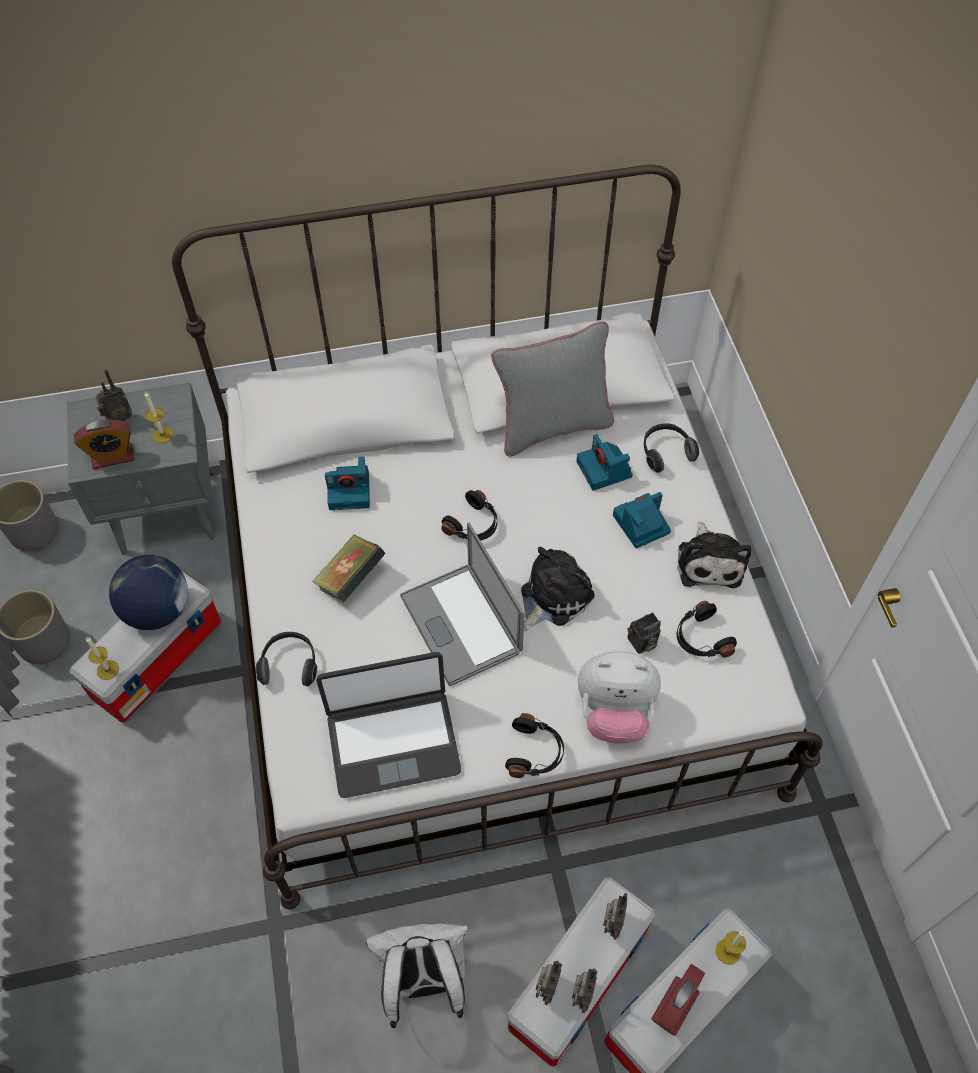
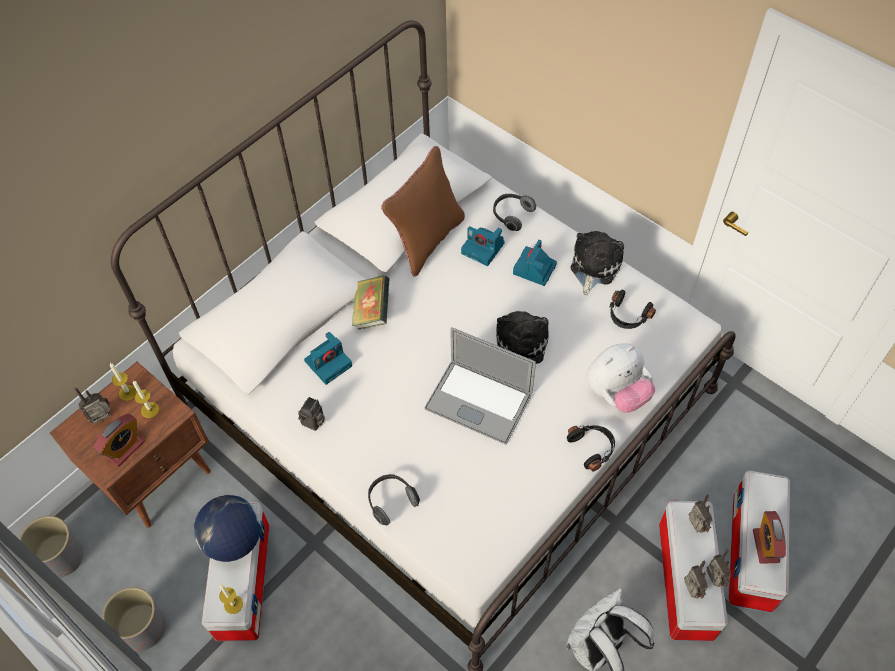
camera: 35 degrees left, 0 degrees up
grey nightstand [67,383,216,555] -> brown nightstand [50,362,211,528]
radio [95,370,132,421] -> radio turned 150 degrees counterclockwise [74,388,111,424]
book [312,534,385,603] -> book moved to [352,275,389,330]
laptop [316,652,461,798] -> none
black headphones [441,490,497,540] -> none
grey pillow [491,321,614,457] -> brown pillow [381,146,465,276]
camera [627,612,661,654] -> camera moved to [298,397,325,431]
plush toy [677,521,751,588] -> plush toy turned 120 degrees counterclockwise [570,231,624,295]
candle [715,930,746,965] -> candle moved to [110,363,137,401]

